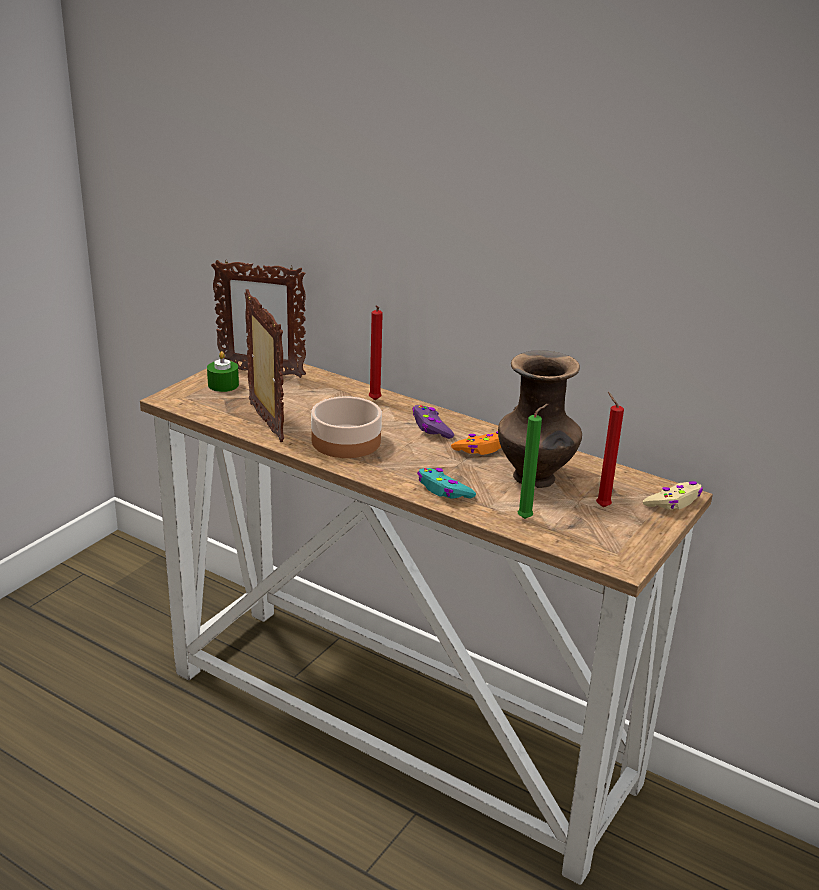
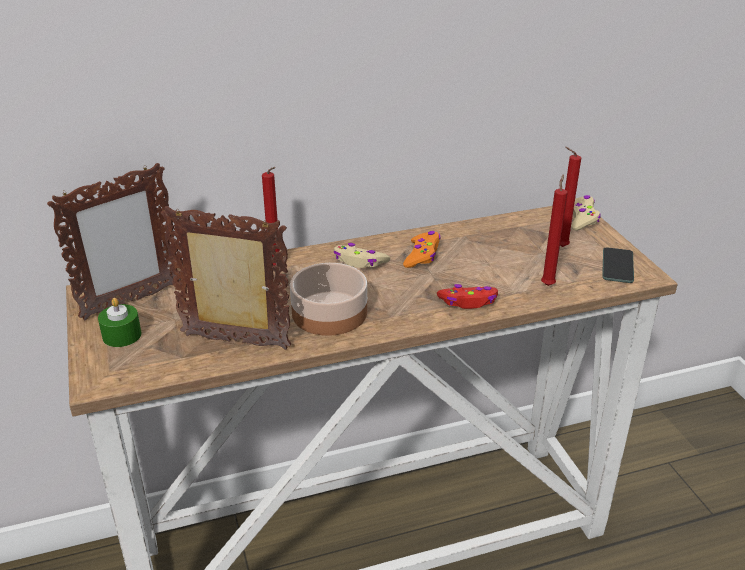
camera: 50 degrees left, 5 degrees up
purple game controller [413,405,454,439] -> beige game controller [334,243,390,268]
turquoise game controller [417,468,476,498] -> red game controller [437,284,498,309]
brown vase [498,350,582,488] -> none
green candle [518,404,548,519] -> red candle [541,174,568,286]
none -> phone [602,247,634,283]

